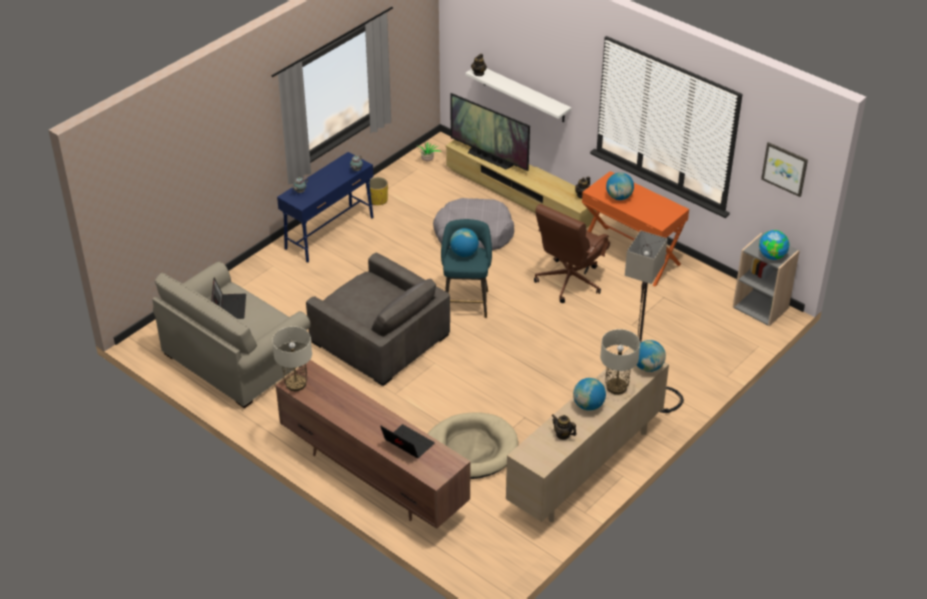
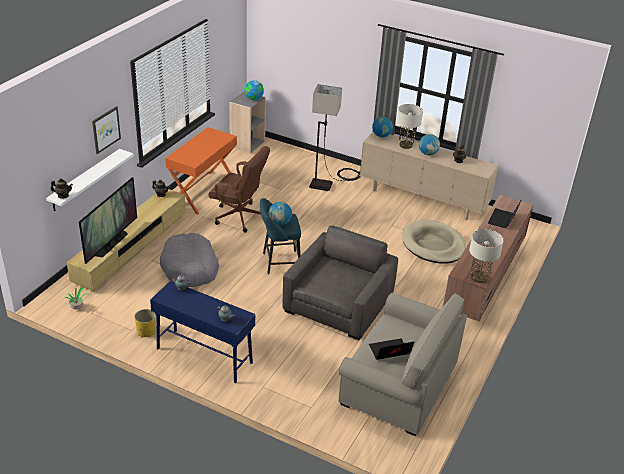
camera: 105 degrees left, 5 degrees down
globe [606,172,634,200] -> none
picture [761,142,808,197] -> picture moved to [92,106,121,154]

